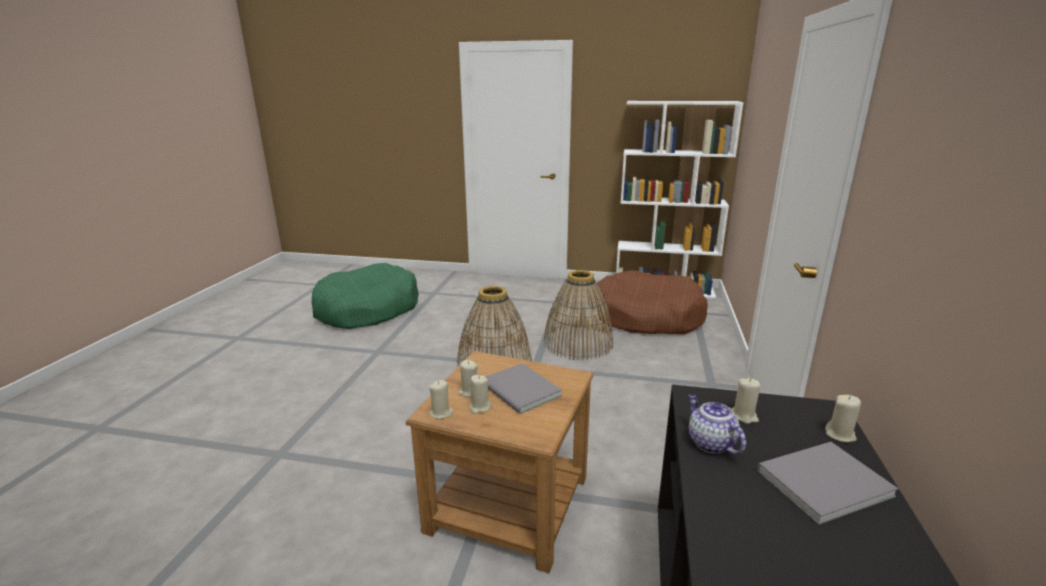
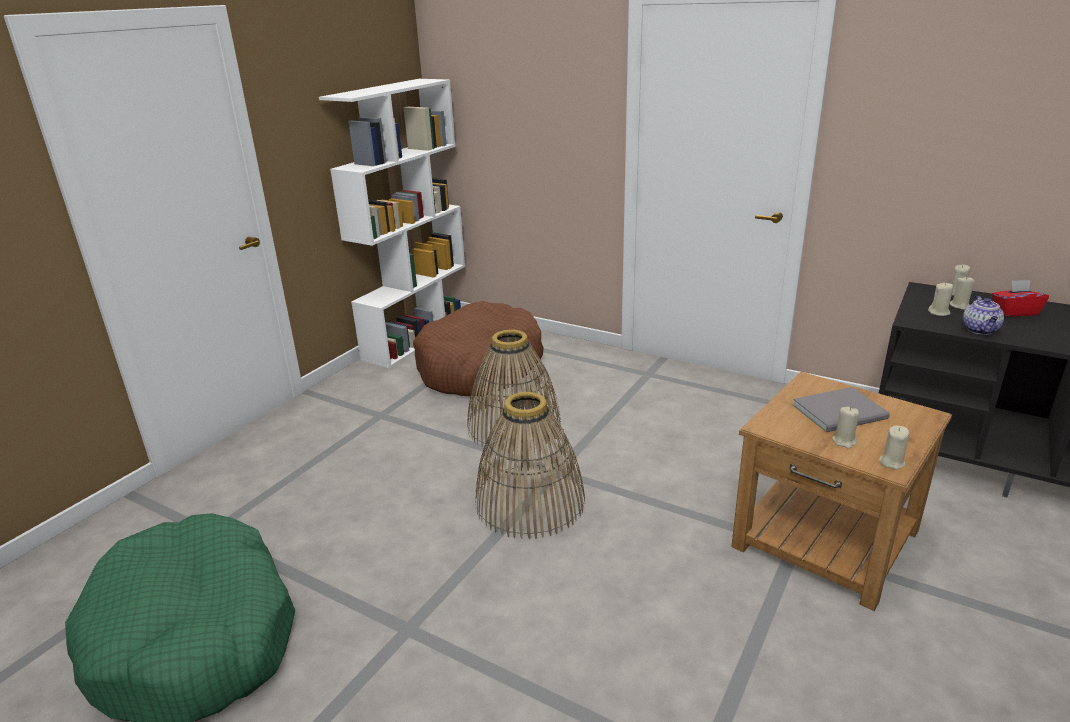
camera: 70 degrees left, 5 degrees up
beige candle [469,375,492,414] -> beige candle moved to [950,276,975,310]
teapot [688,394,746,454] -> teapot turned 75 degrees counterclockwise [963,296,1004,335]
grey book [756,442,899,525] -> red tissue box [992,280,1049,317]

